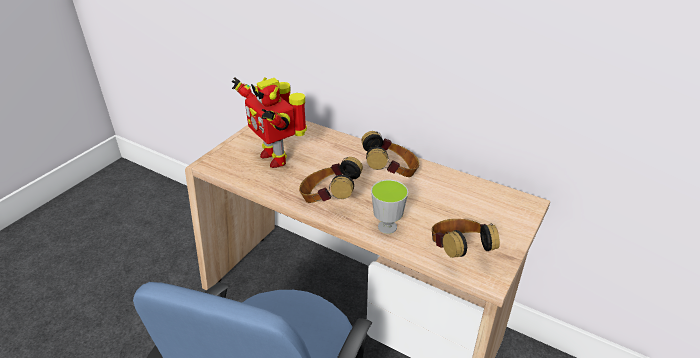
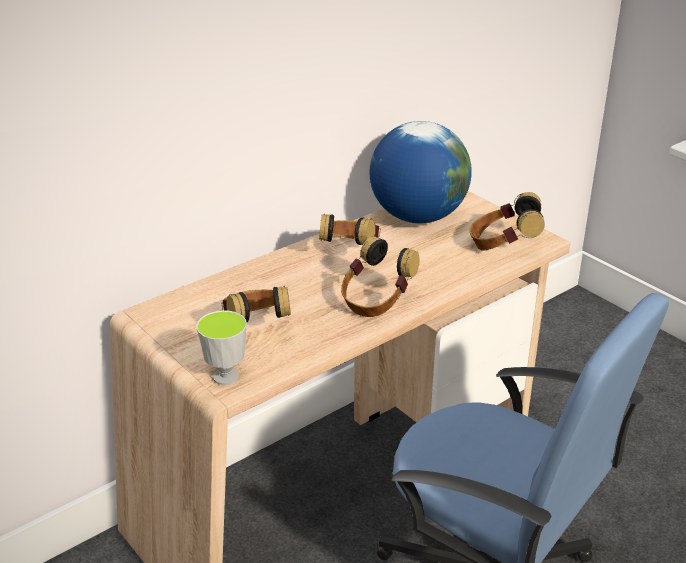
camera: 70 degrees left, 5 degrees down
toy robot [232,77,307,168] -> headphones [222,286,291,322]
cup [371,180,408,234] -> cup moved to [196,310,247,385]
none -> globe [370,121,472,223]

